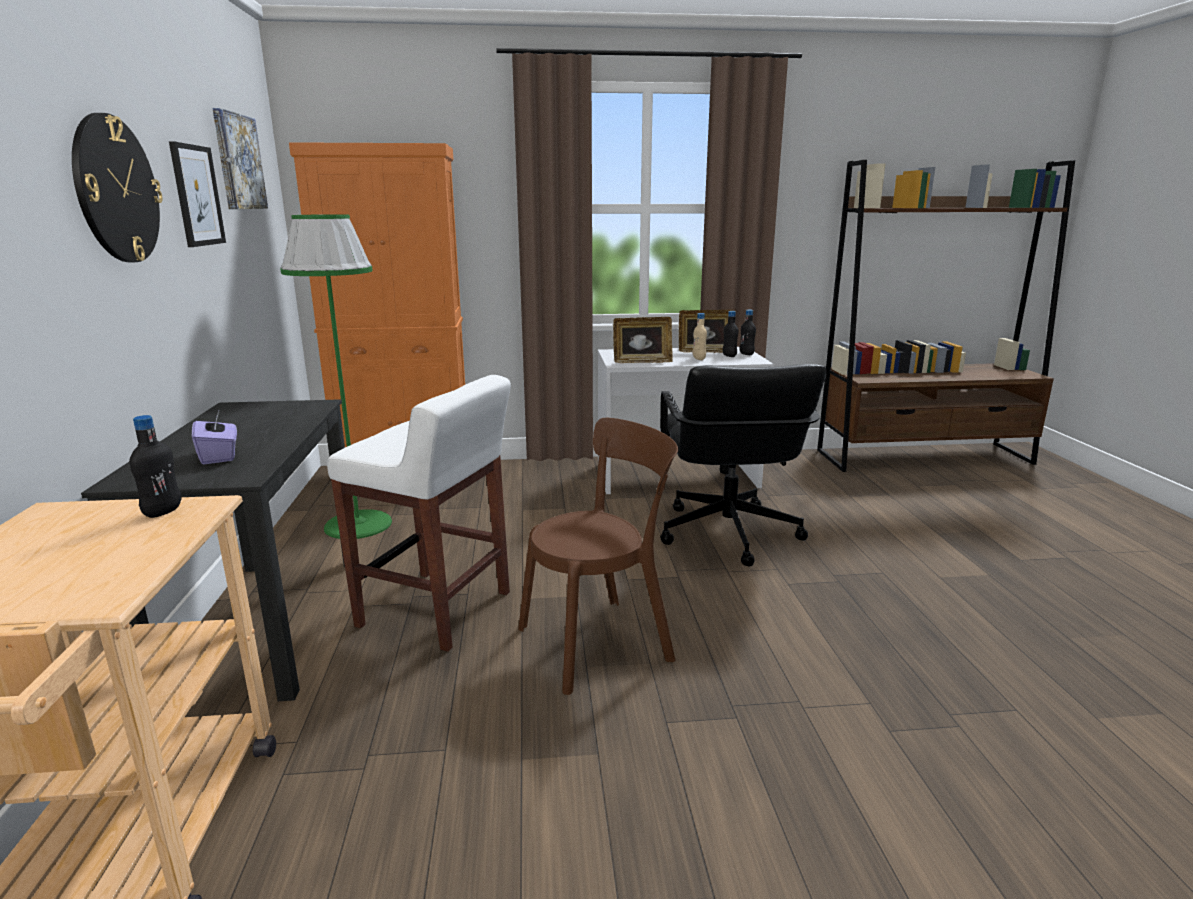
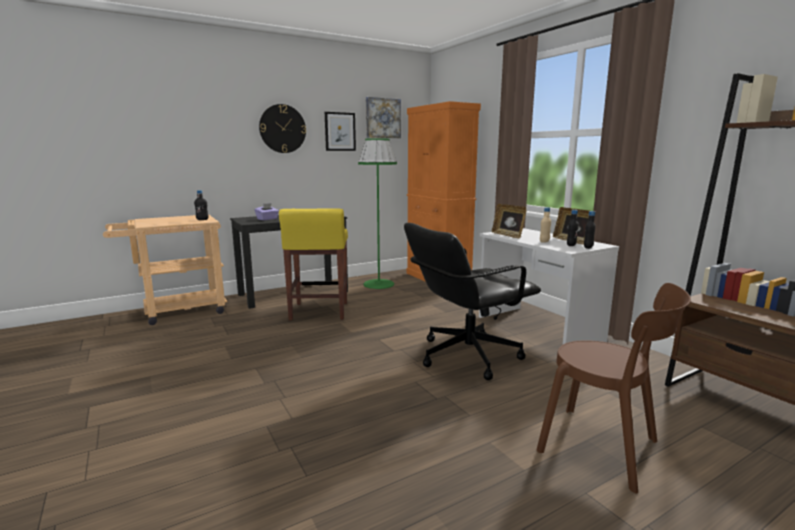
camera: 65 degrees right, 5 degrees down
white stool [327,375,511,652] -> yellow stool [279,208,348,321]
brown chair [518,418,678,695] -> brown chair moved to [536,283,691,493]

